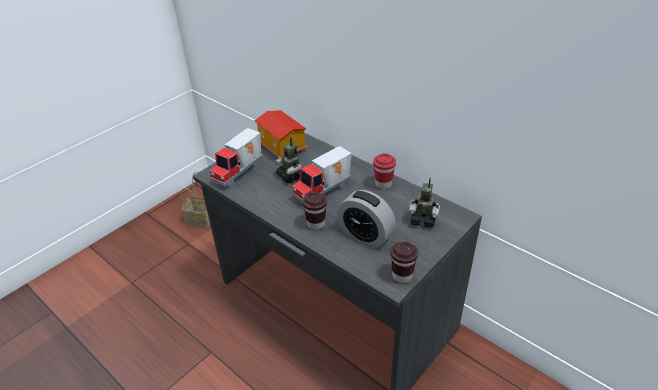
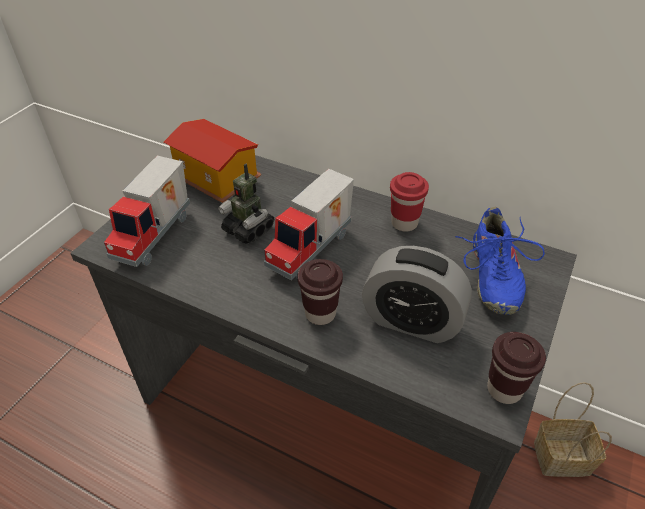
camera: 15 degrees left, 5 degrees up
basket [181,172,210,227] -> basket moved to [534,382,612,477]
toy robot [409,178,440,228] -> blue shoe [455,207,545,315]

